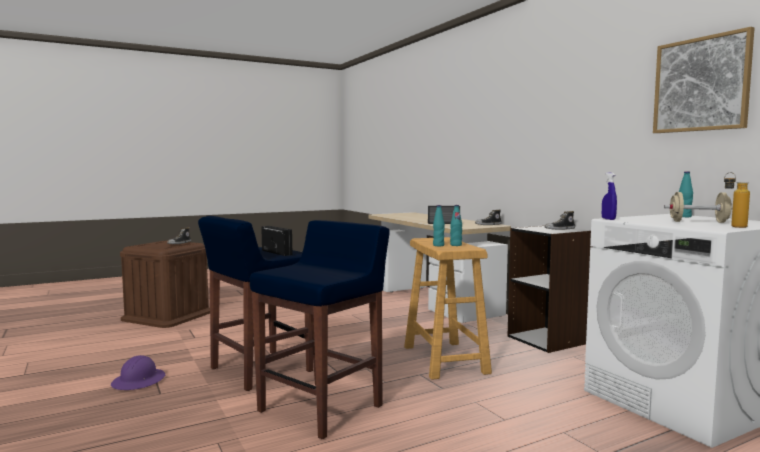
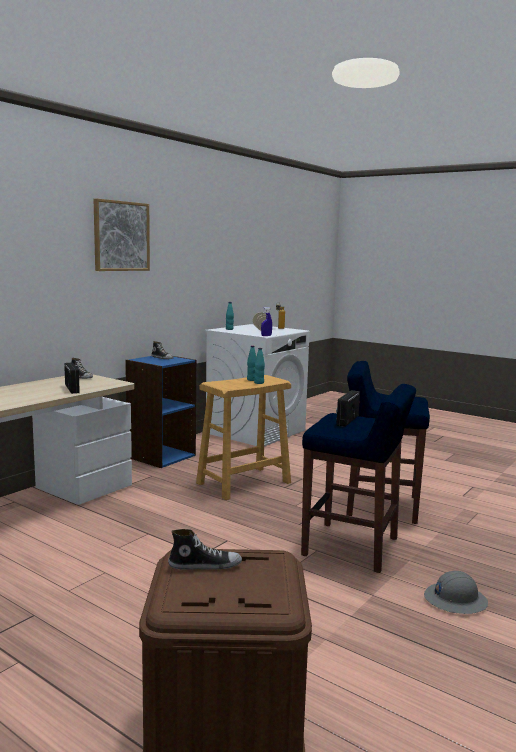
camera: 115 degrees left, 5 degrees up
purple hard hat [111,355,165,390] -> grey hard hat [424,571,488,614]
black bookcase [507,225,592,353] -> blue bookcase [125,356,196,468]
picture [653,27,755,133] -> picture moved to [94,198,150,271]

